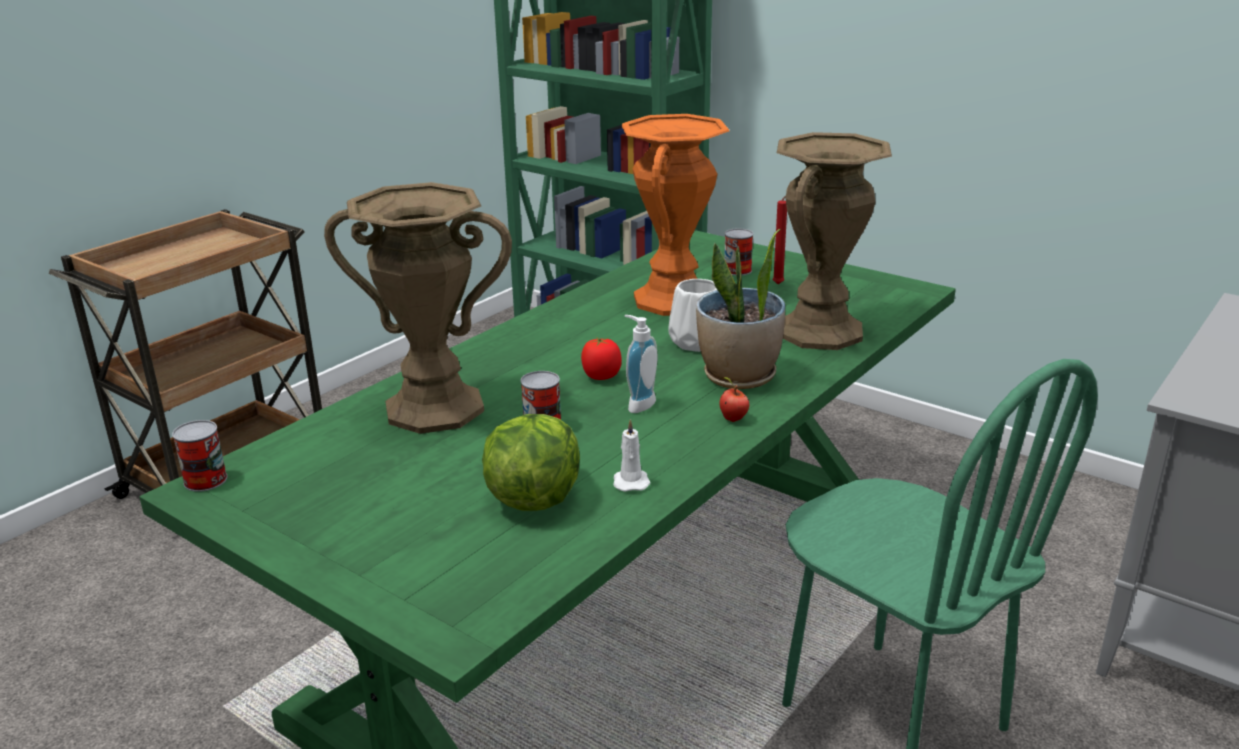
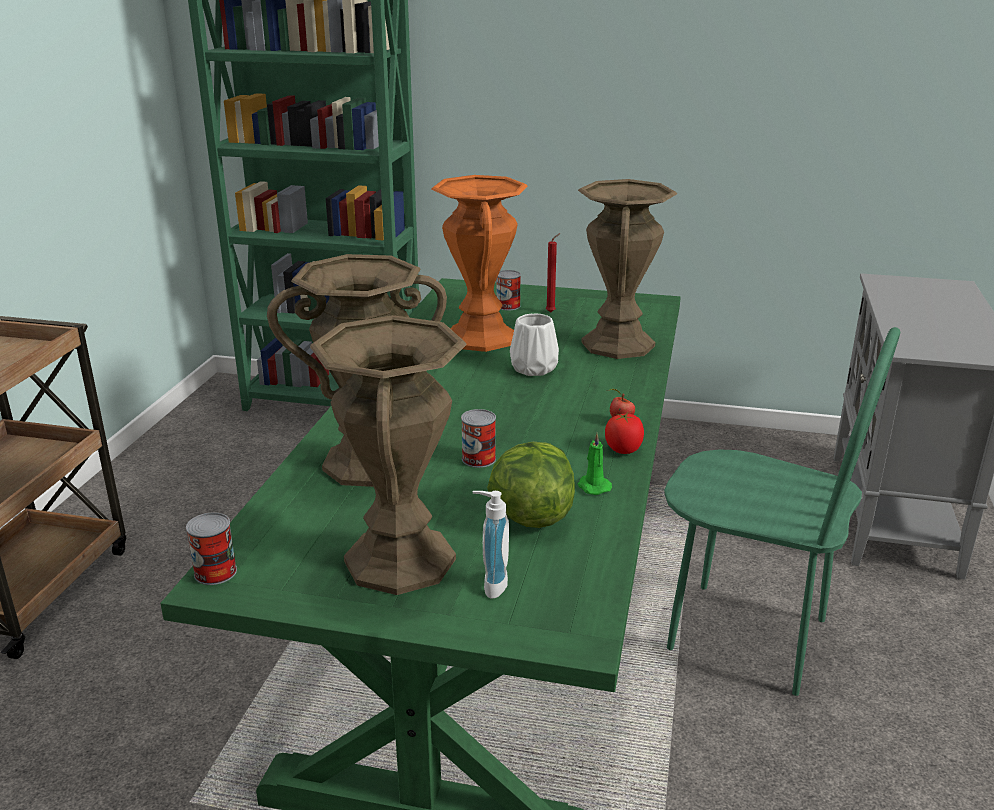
camera: 25 degrees left, 0 degrees up
tomato [581,337,622,380] -> tomato moved to [605,413,644,454]
white candle [613,419,650,492] -> green candle [578,433,612,495]
soap dispenser [625,315,657,413] -> soap dispenser moved to [473,491,509,598]
potted plant [696,229,785,389] -> none
none -> brown vase [310,315,467,595]

